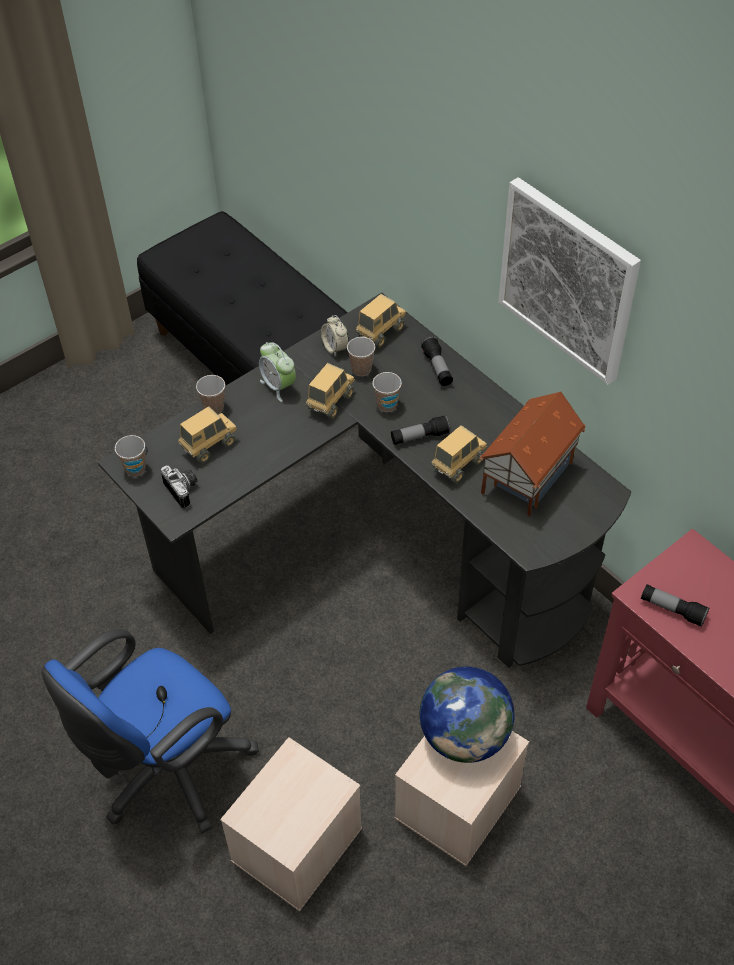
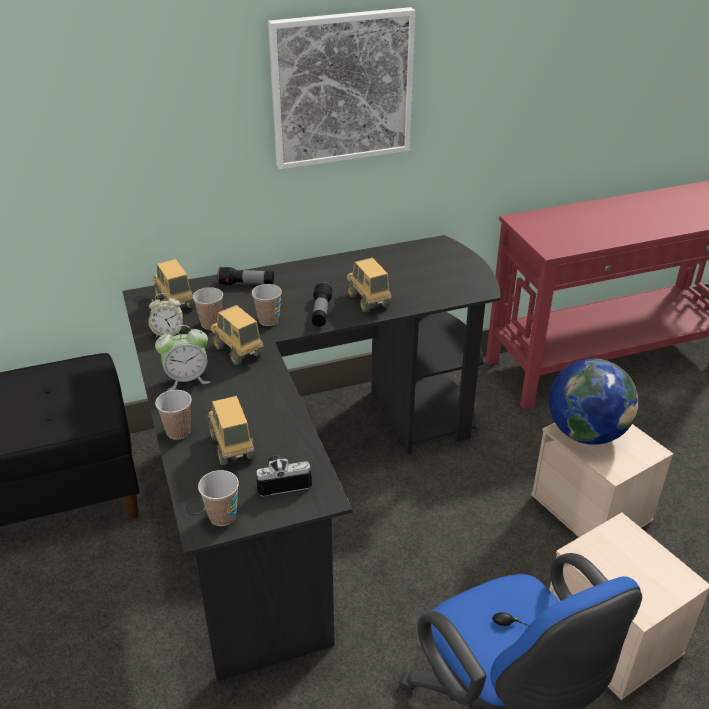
camera: 70 degrees left, 15 degrees down
toy house [480,392,586,517] -> none
flashlight [641,584,710,627] -> none

